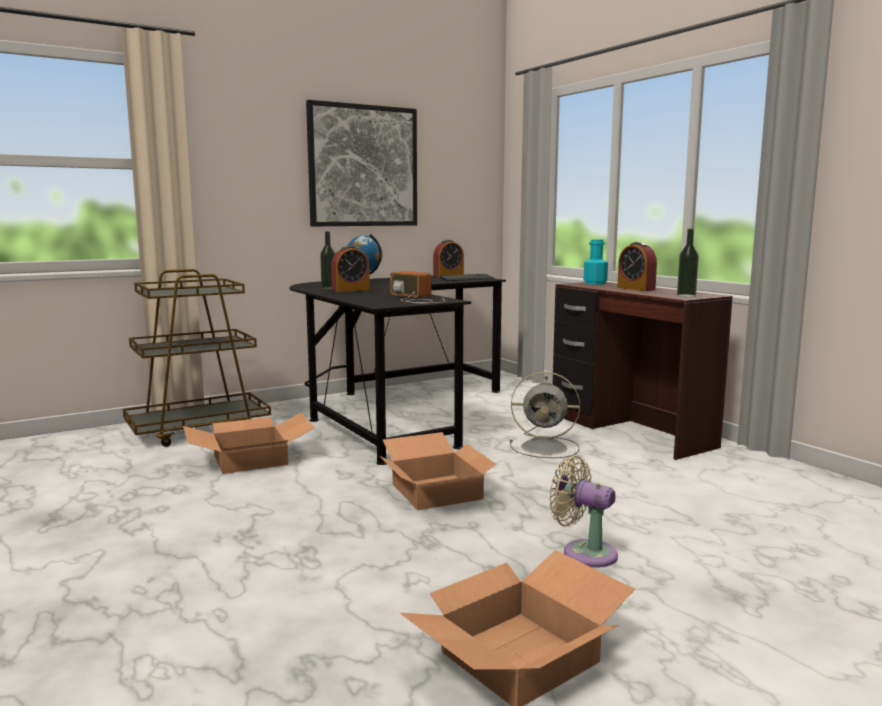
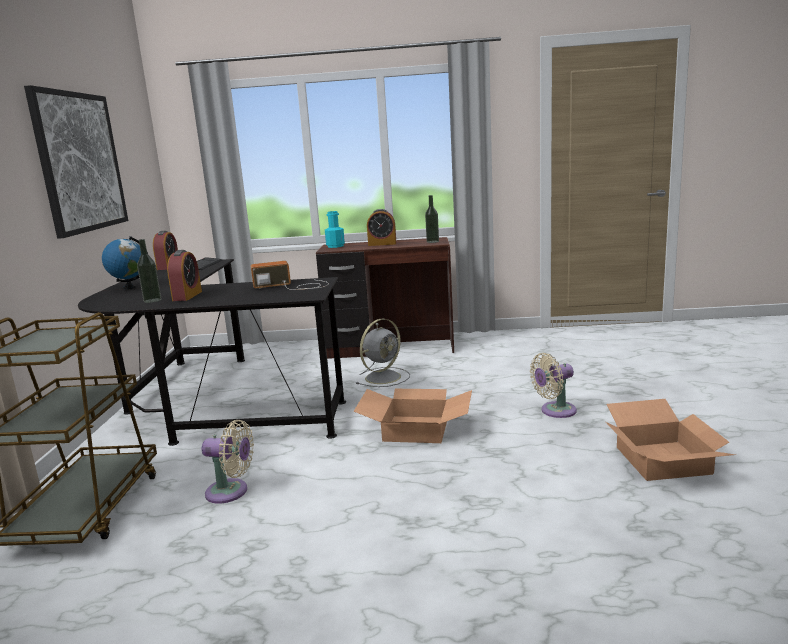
camera: 55 degrees left, 5 degrees up
cardboard box [183,413,315,474] -> beige fan [202,420,254,504]

